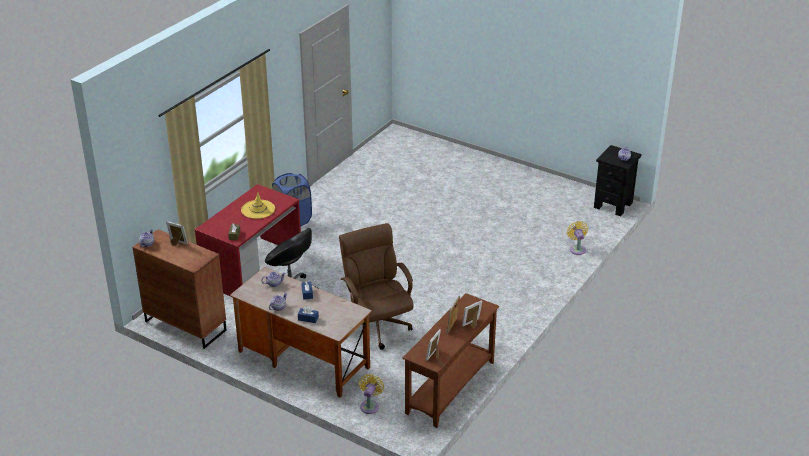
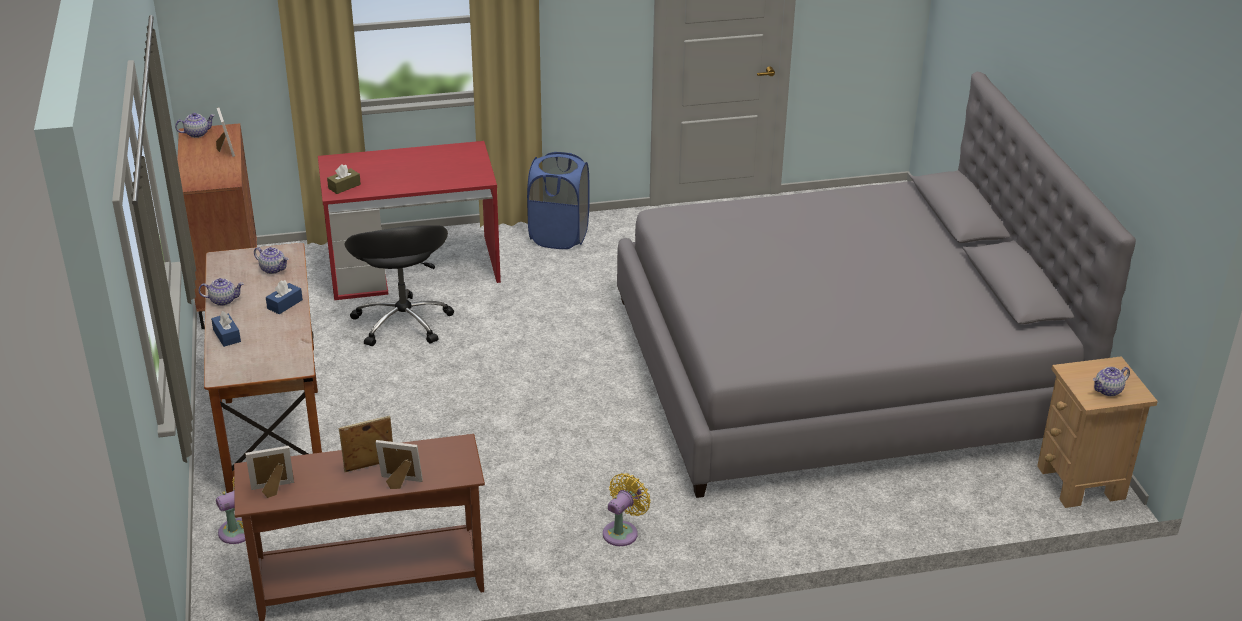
camera: 45 degrees right, 0 degrees up
yellow hat [241,193,275,219] -> none
brown office chair [339,223,414,350] -> none
yellow fan [567,221,588,255] -> yellow fan moved to [603,473,651,546]
black nightstand [594,145,642,216] -> beige nightstand [1037,356,1158,508]
none -> grey bed [617,72,1136,498]

